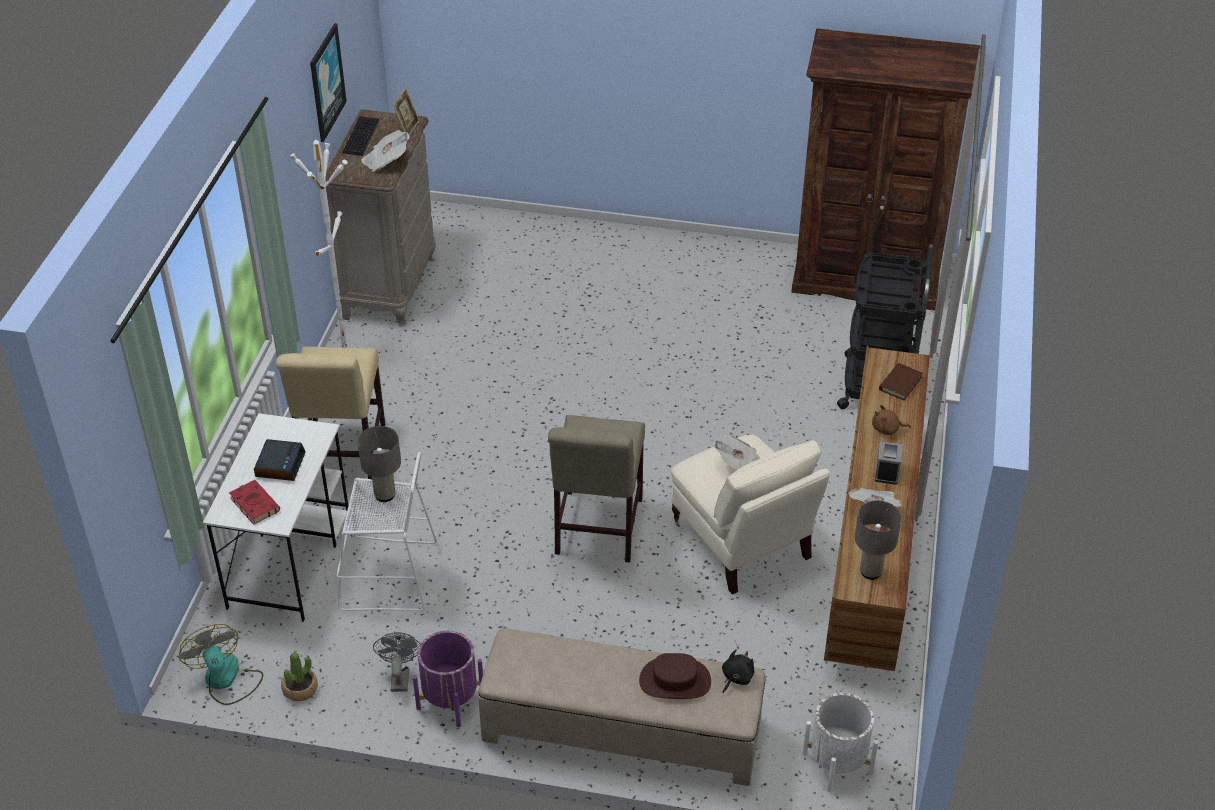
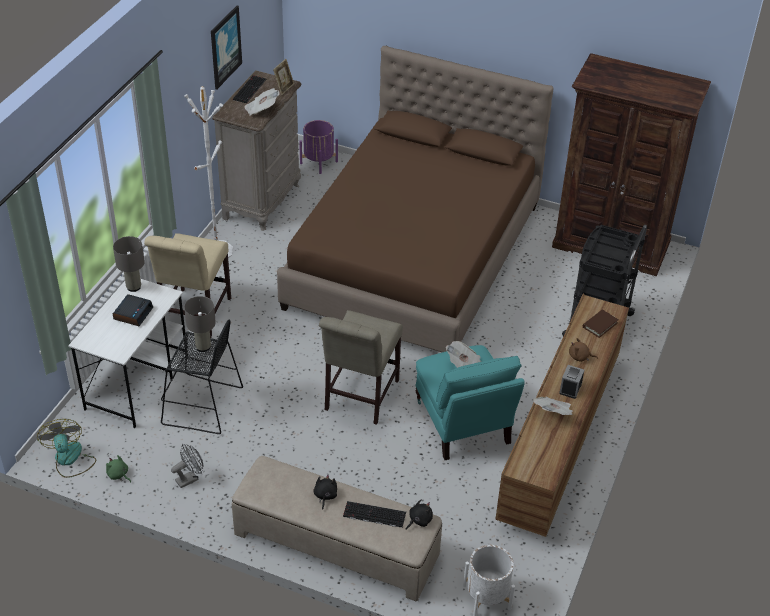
camera: 10 degrees right, 0 degrees up
red book [229,480,280,525] -> none
potted plant [281,652,318,701] -> green plush toy [106,455,131,483]
white stool [336,452,437,611] -> black stool [161,320,243,434]
grey fan [373,632,420,692] -> grey fan turned 45 degrees clockwise [171,444,204,488]
purple planter [413,631,483,727] -> purple planter moved to [299,120,338,174]
brown hat [639,653,711,699] -> keyboard [343,501,406,528]
beige armchair [671,434,830,595] -> turquoise armchair [416,345,525,460]
grey table lamp [855,500,901,580] -> grey table lamp moved to [113,236,145,292]
none -> brown bed [277,46,554,352]
none -> black plush toy [313,475,337,510]

